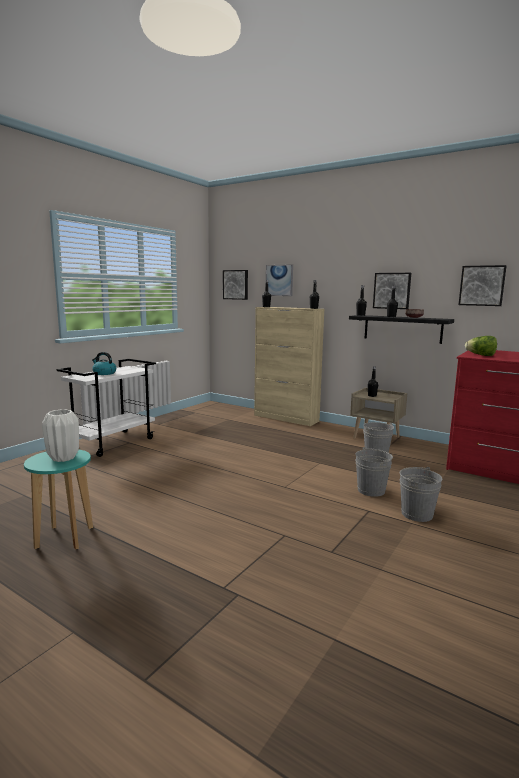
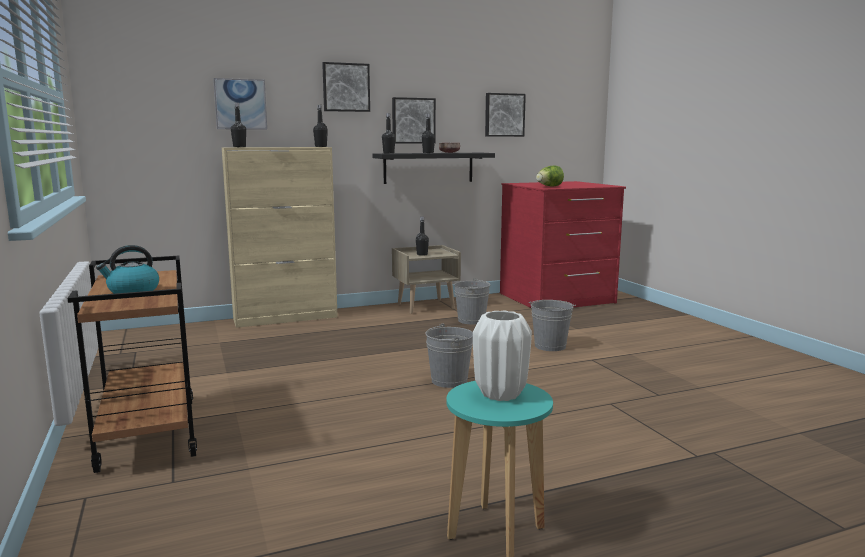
camera: 55 degrees left, 0 degrees up
white cart [57,359,156,457] -> brown cart [68,256,197,473]
picture [223,270,248,300] -> picture moved to [322,62,370,112]
grey bucket [400,467,442,522] -> grey bucket moved to [425,323,473,388]

